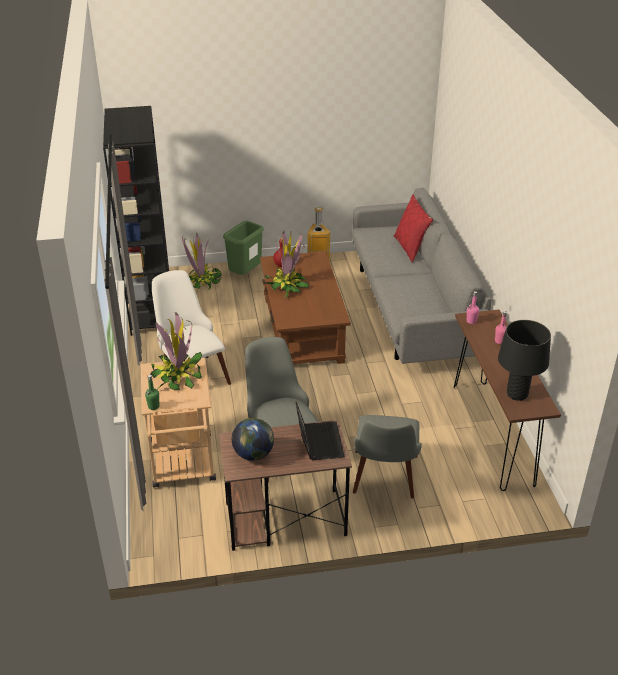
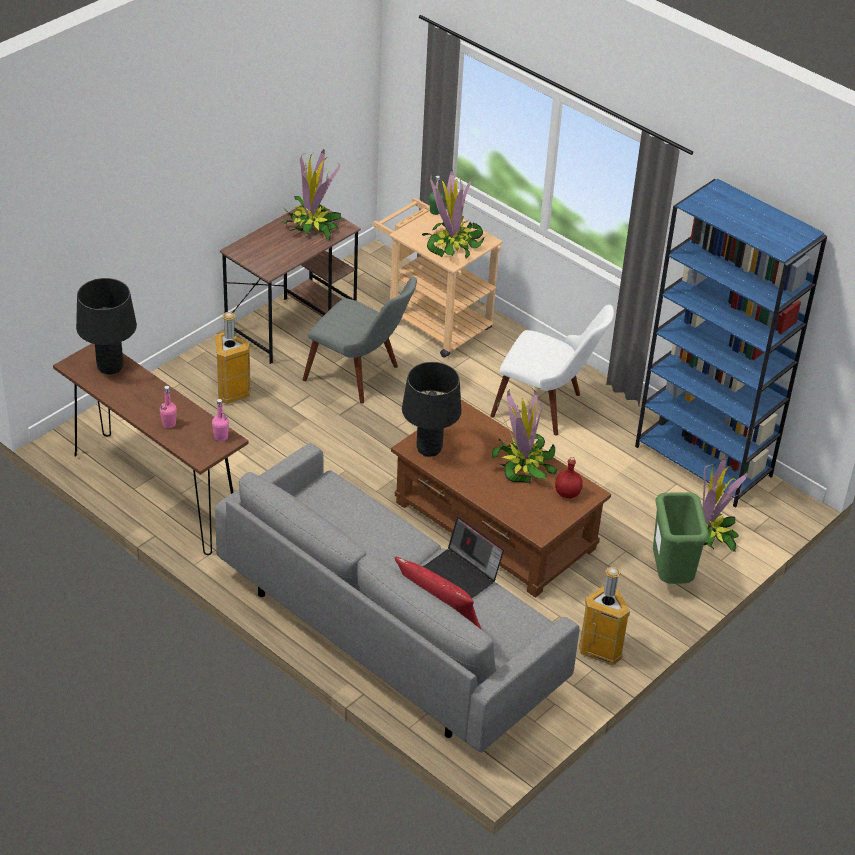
camera: 140 degrees right, 5 degrees up
black bookcase [103,106,169,336] -> blue bookcase [635,179,827,508]
globe [232,418,274,461] -> potted plant [282,149,341,240]
laptop [295,402,344,460] -> laptop moved to [423,517,504,599]
grey chair [353,415,422,499] -> trash can [216,312,251,404]
none -> black table lamp [402,362,462,457]

